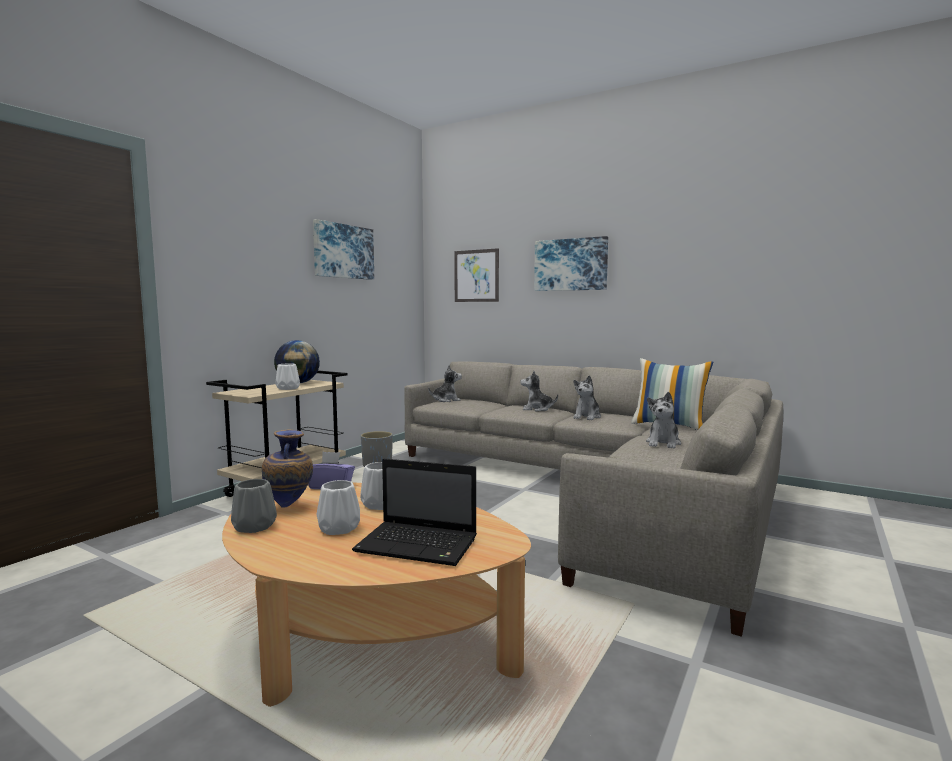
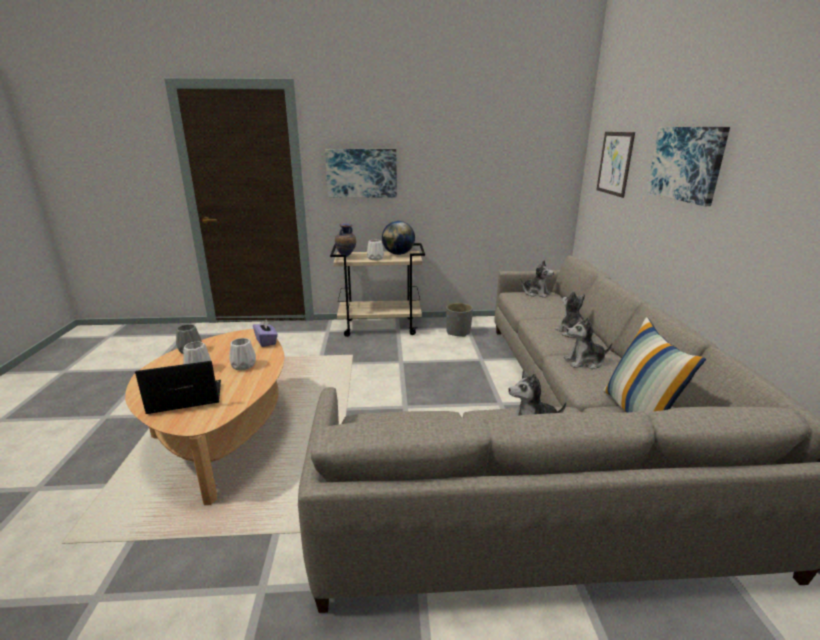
camera: 55 degrees right, 15 degrees up
vase [262,430,313,507] -> vase moved to [335,223,356,257]
picture [313,219,374,280] -> picture moved to [325,149,397,198]
laptop [352,459,477,566] -> laptop turned 90 degrees clockwise [135,361,221,414]

